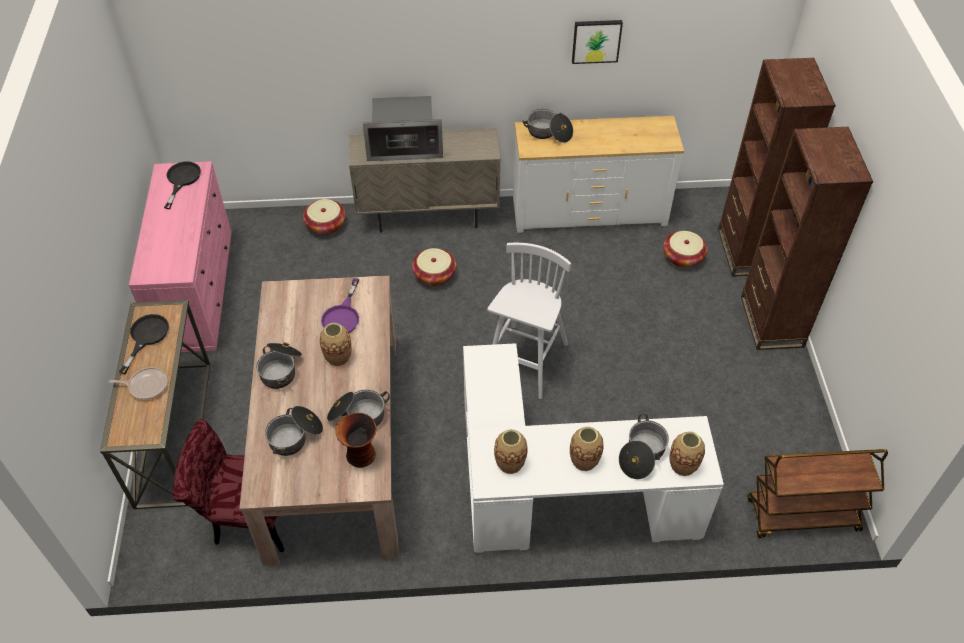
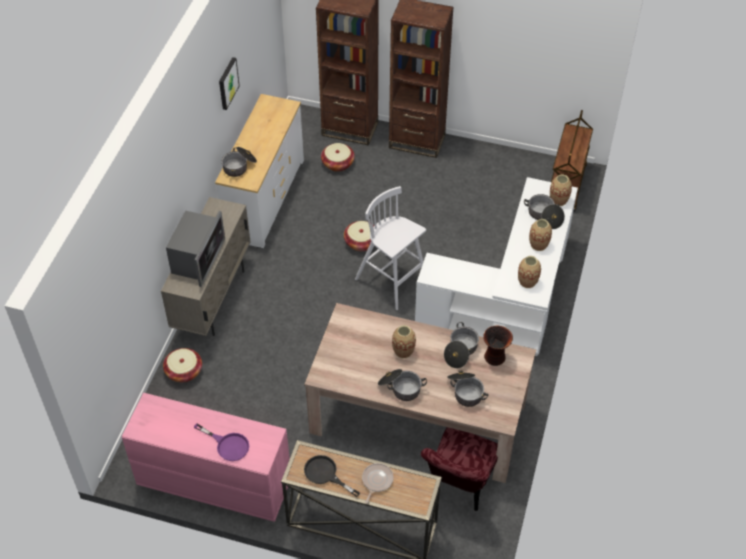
camera: 70 degrees left, 0 degrees up
black frying pan [164,162,201,209] -> none
purple frying pan [321,278,359,333] -> purple frying pan moved to [194,424,249,461]
basket [412,248,456,286] -> basket moved to [344,221,375,251]

